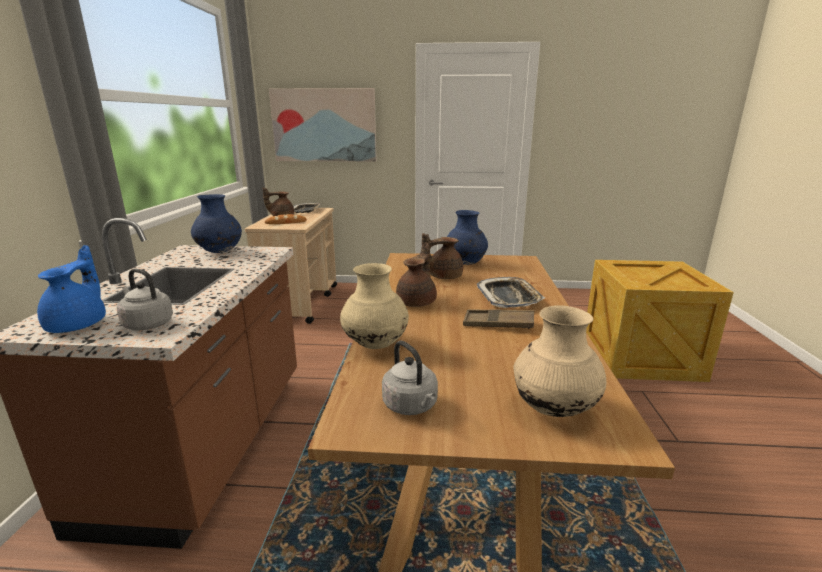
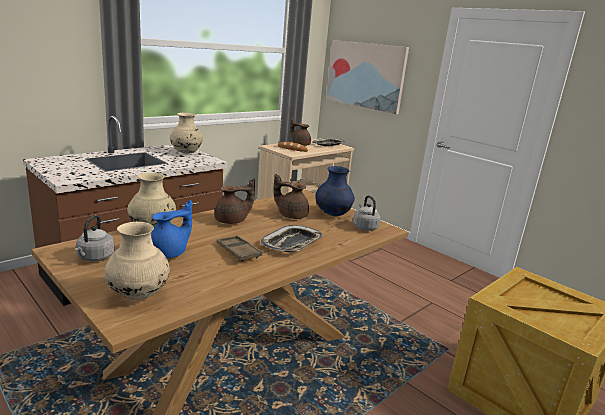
camera: 40 degrees right, 0 degrees up
blue teapot [37,245,106,333] -> blue teapot moved to [151,200,192,258]
grey kettle [117,269,173,330] -> grey kettle moved to [353,195,381,231]
blue vase [191,194,242,253] -> beige vase [170,113,203,154]

